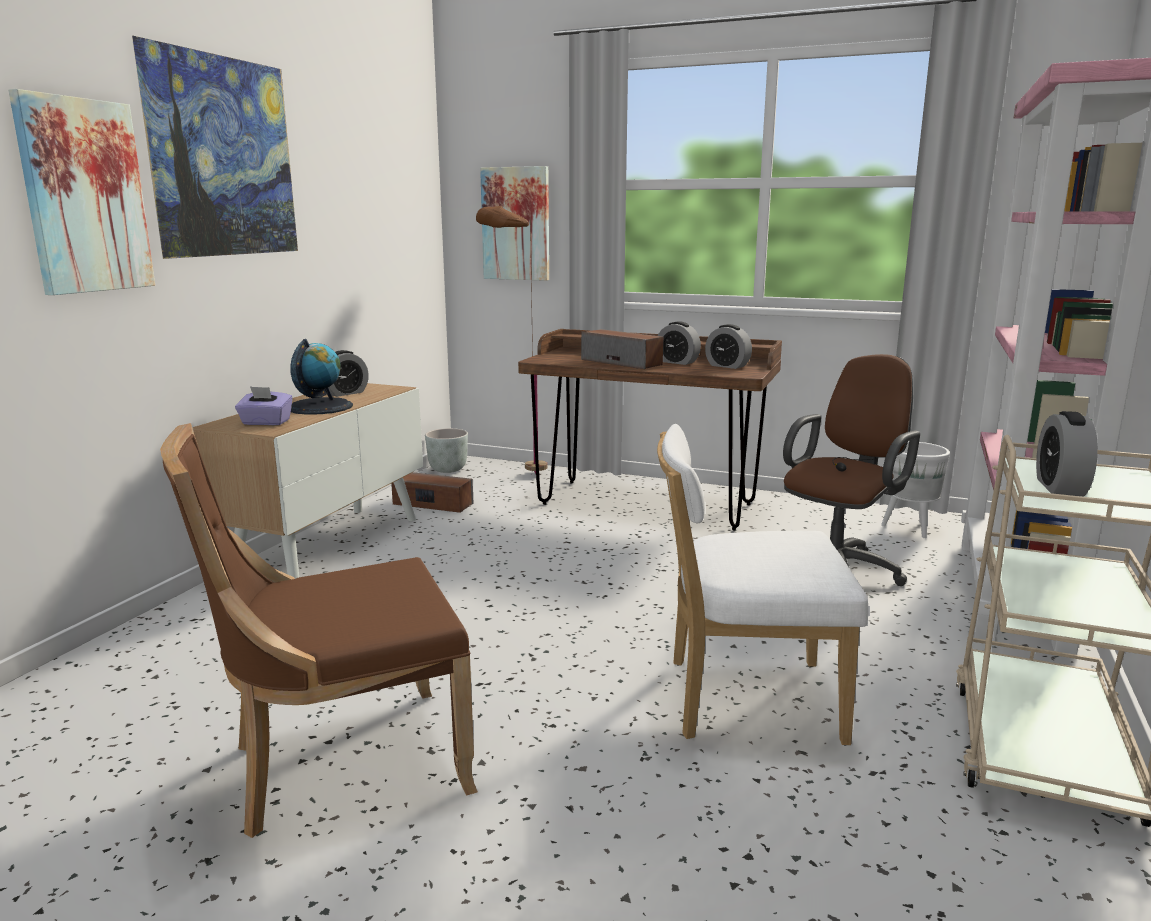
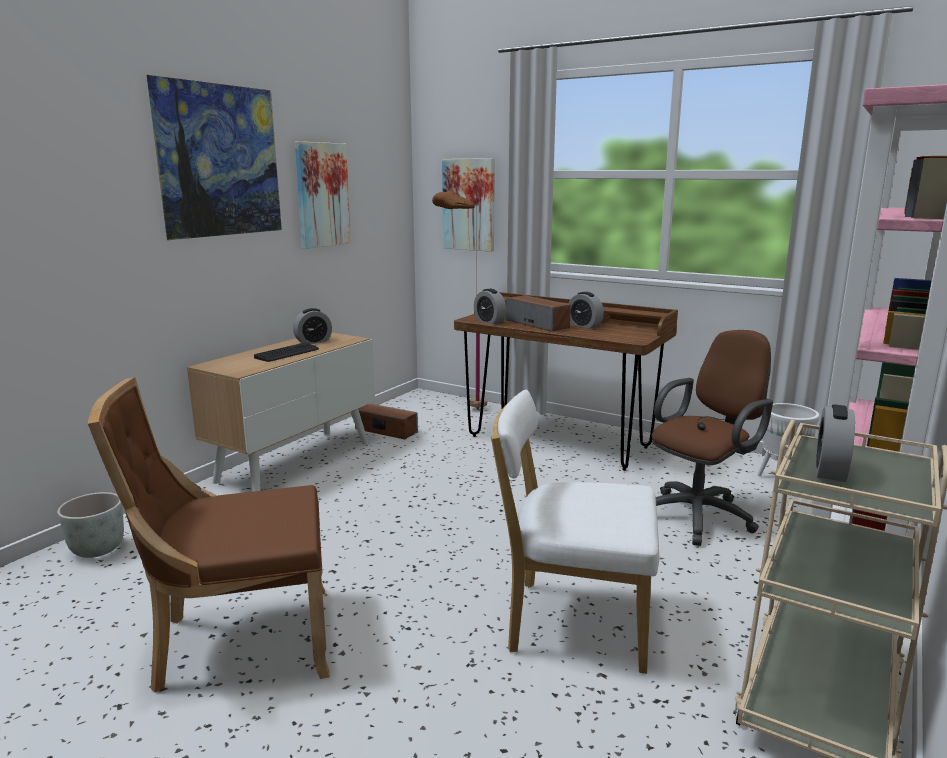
camera: 10 degrees right, 0 degrees up
picture [8,89,155,295] -> picture moved to [295,141,351,249]
purple tissue box [235,386,293,425] -> none
globe [290,339,353,415] -> keyboard [254,343,319,362]
grey planter [425,428,468,473] -> grey planter moved to [57,492,124,558]
alarm clock [705,324,752,369] -> alarm clock moved to [474,289,506,324]

